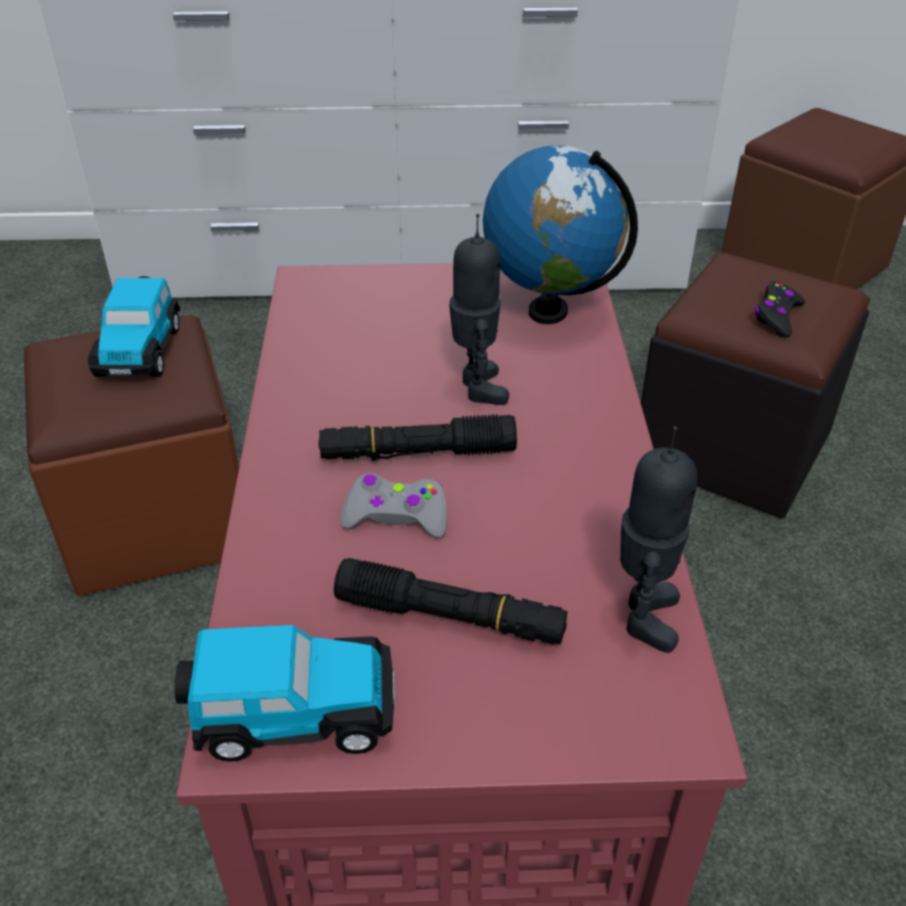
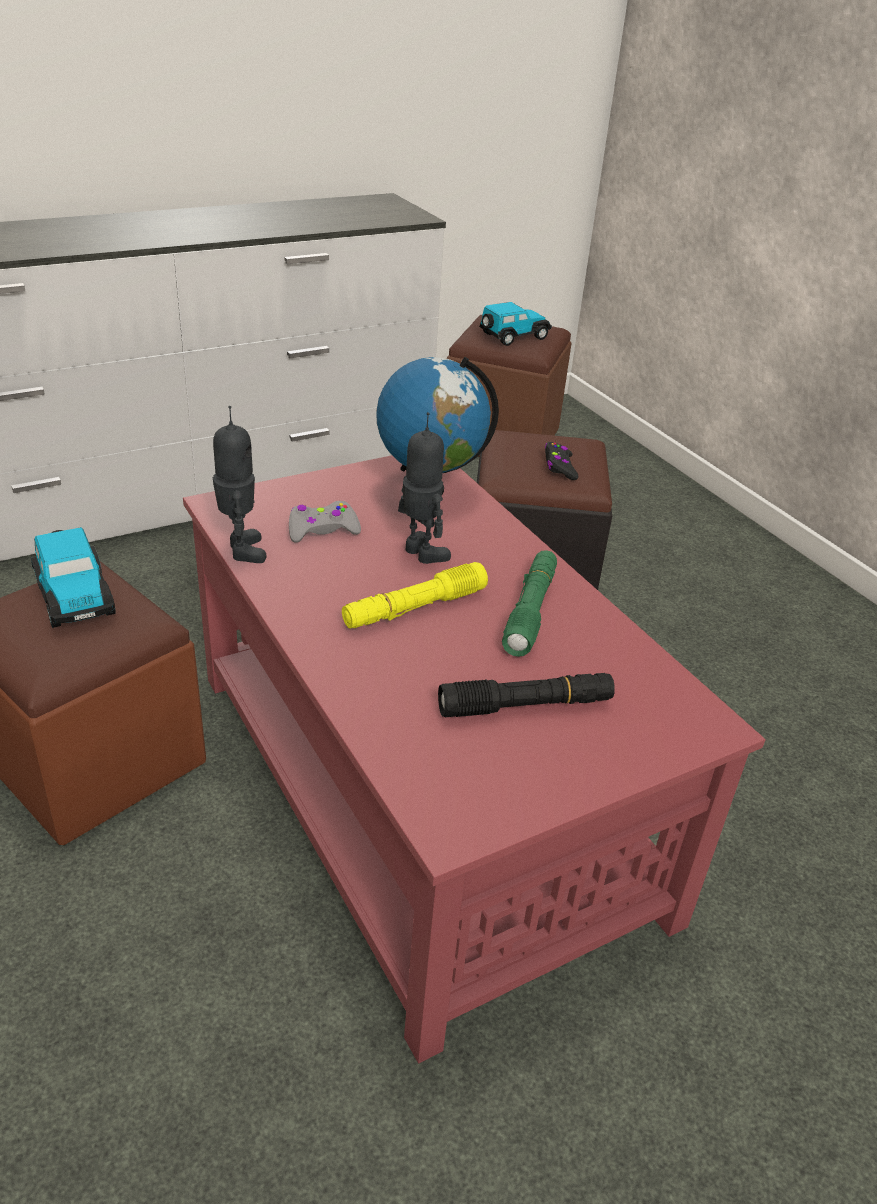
camera: 30 degrees left, 5 degrees down
toy car [175,625,395,761] -> toy car moved to [479,302,552,346]
black flashlight [318,414,517,461] -> yellow flashlight [342,562,488,629]
grey game controller [340,473,447,538] -> grey game controller moved to [289,501,361,543]
toy robot [620,426,697,653] -> toy robot moved to [213,406,266,563]
none -> green flashlight [502,550,557,657]

